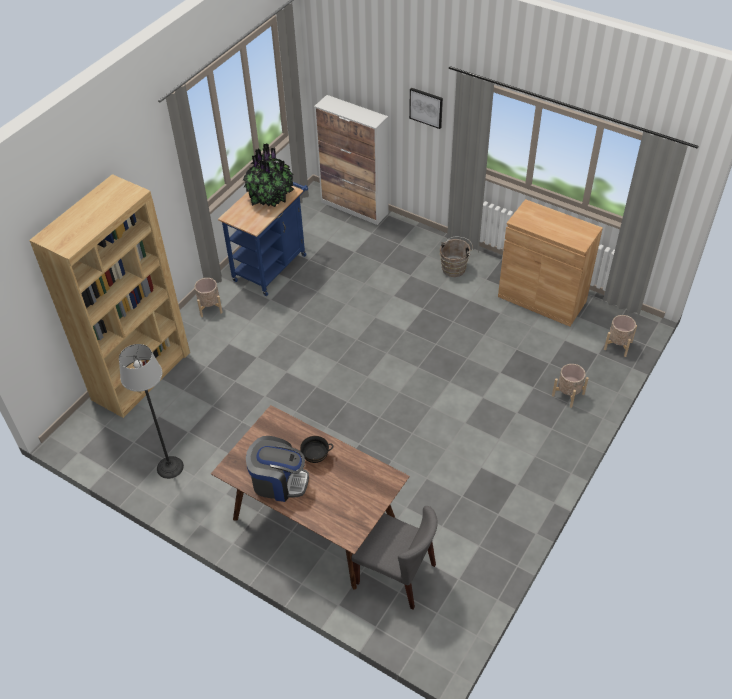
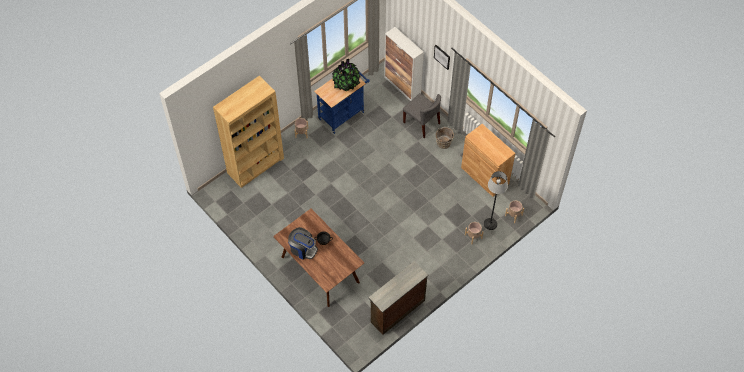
camera: 15 degrees right, 10 degrees up
floor lamp [119,344,184,479] -> floor lamp moved to [484,171,508,230]
grey chair [351,506,438,610] -> grey chair moved to [403,93,441,139]
none -> brown dresser [368,261,428,335]

